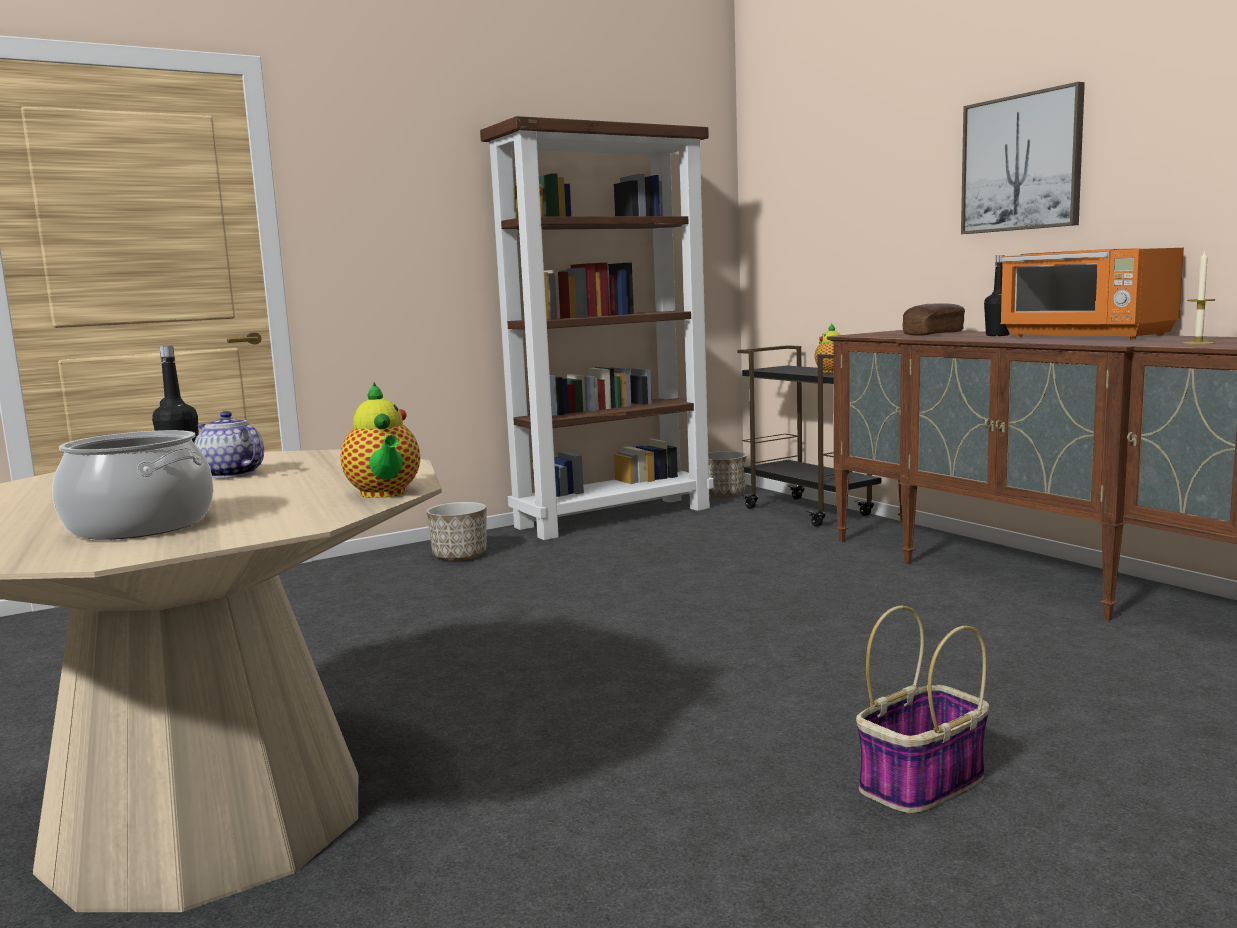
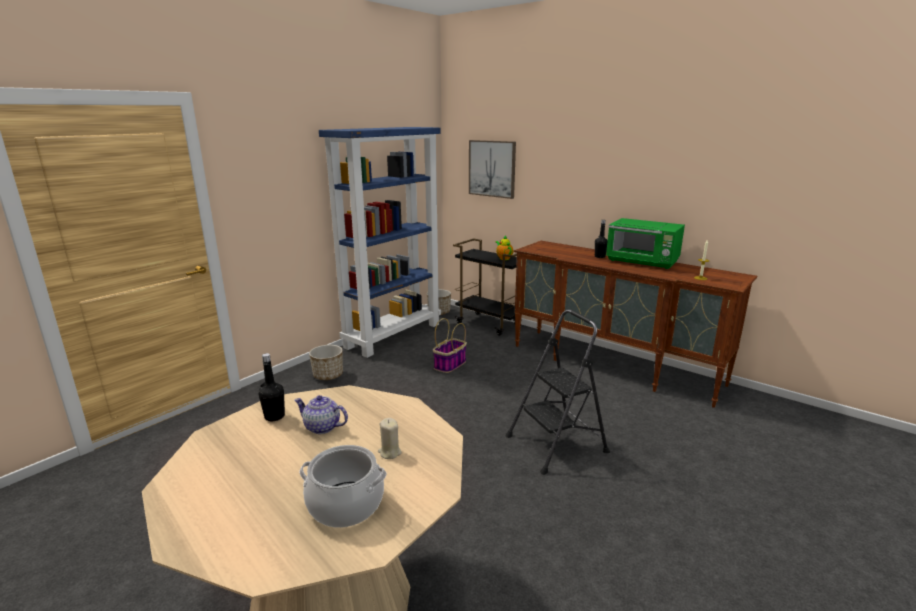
camera: 20 degrees left, 10 degrees up
teapot [341,383,420,498] -> none
brown bookcase [480,116,714,540] -> blue bookcase [319,127,441,358]
basket [856,606,989,814] -> basket moved to [433,318,467,373]
bread [903,303,965,336] -> none
picture [961,82,1085,234] -> picture moved to [469,140,516,199]
orange microwave [1000,248,1184,339] -> green microwave [606,218,685,269]
none -> beige candle [378,418,402,459]
none -> black step ladder [505,310,610,475]

